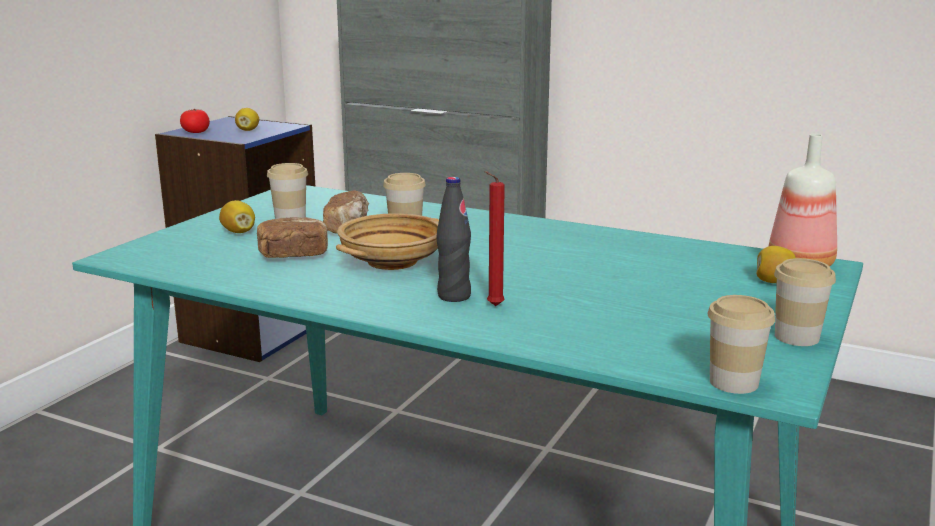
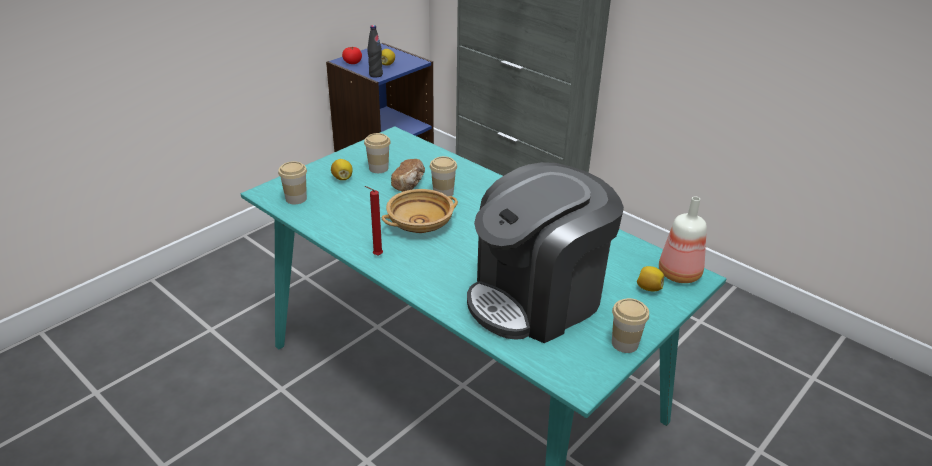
camera: 15 degrees right, 15 degrees up
bread [257,217,328,258] -> none
black bottle [436,177,471,302] -> black bottle moved to [367,25,383,77]
red candle [485,171,505,306] -> red candle moved to [365,186,383,255]
cup [708,295,775,394] -> cup moved to [278,161,307,204]
none -> coffee machine [467,162,624,343]

